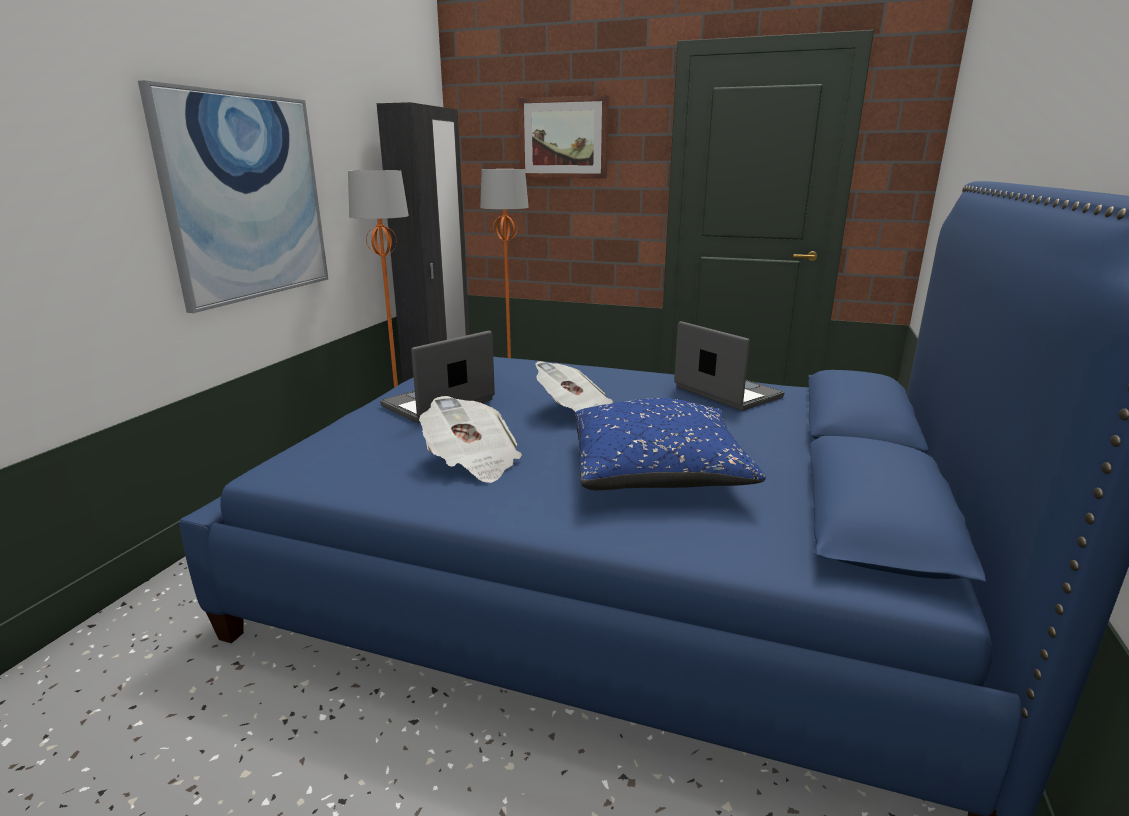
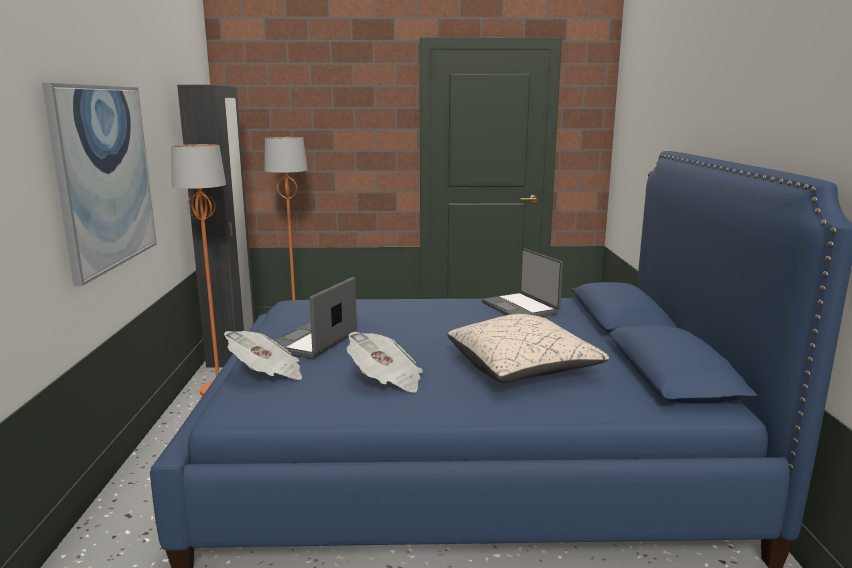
camera: 20 degrees left, 5 degrees down
picture [519,95,609,179] -> none
newspaper [535,361,613,412] -> newspaper moved to [224,331,302,380]
blue pillow [574,398,766,490] -> beige pillow [447,314,609,383]
laptop [674,321,784,411] -> laptop turned 150 degrees counterclockwise [482,248,563,317]

